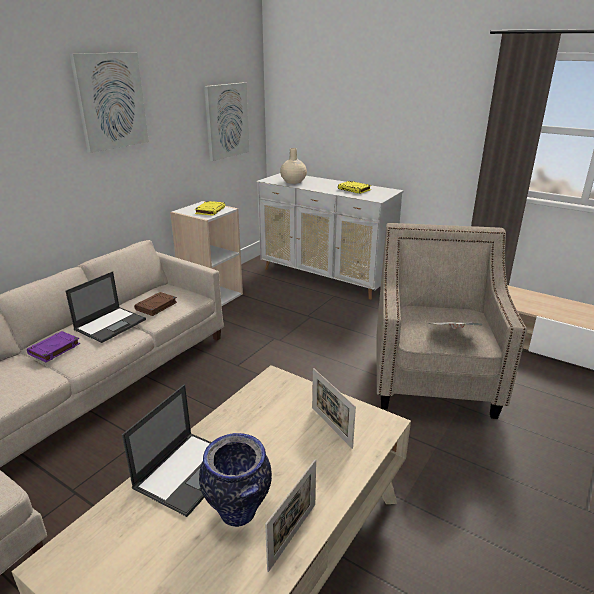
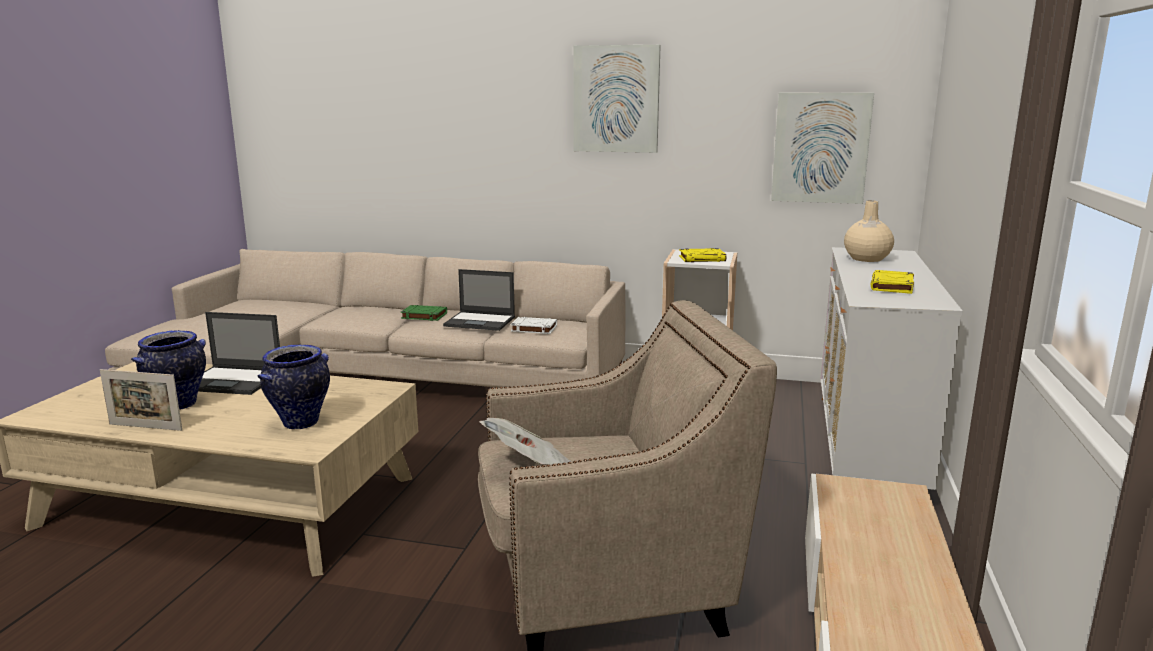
camera: 70 degrees right, 10 degrees down
purple book [27,331,80,362] -> green book [401,305,447,321]
brown book [134,292,177,316] -> white book [511,317,557,334]
picture frame [312,368,356,449] -> vase [258,344,330,429]

